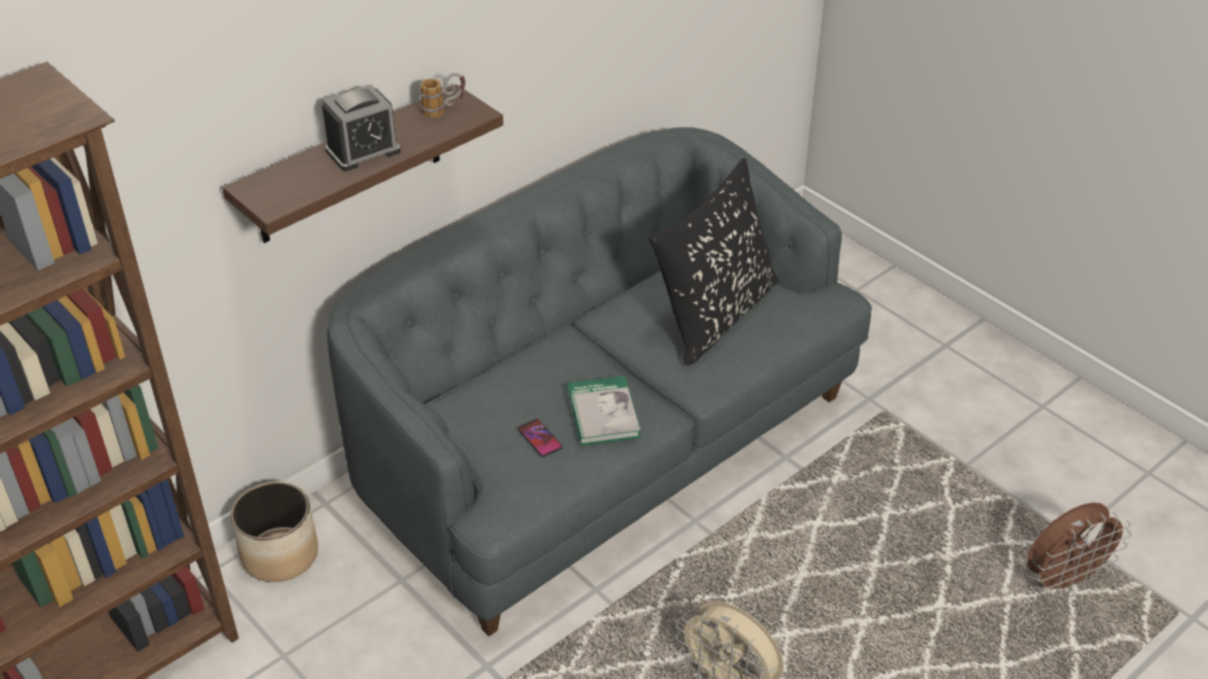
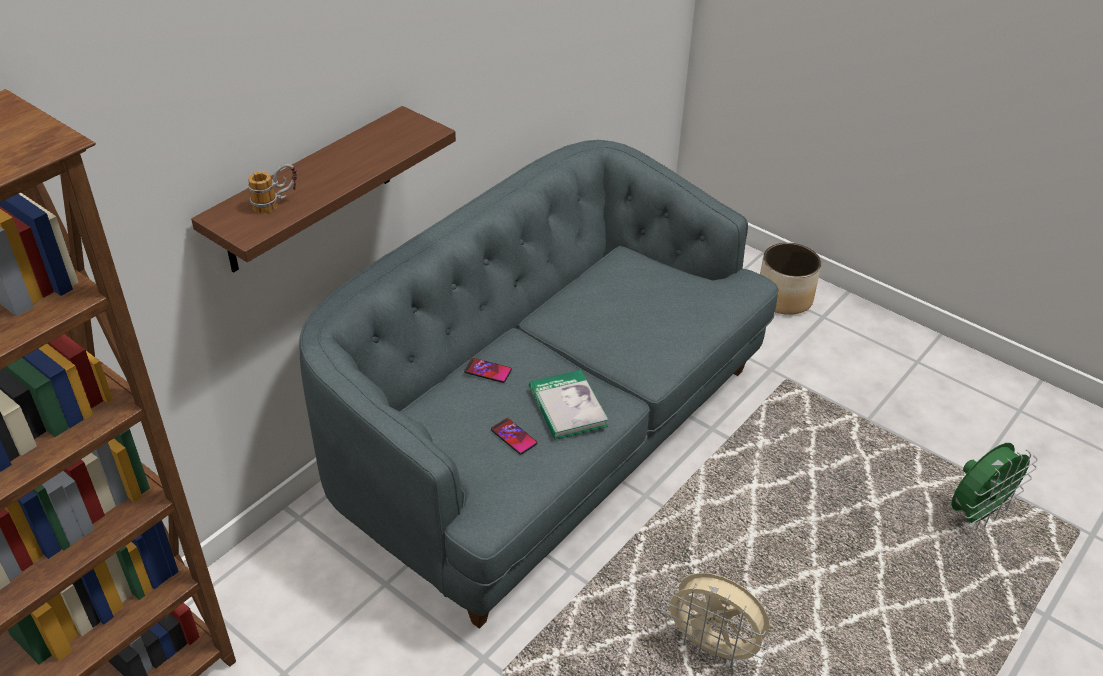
camera: 10 degrees left, 0 degrees up
planter [231,482,318,582] -> planter moved to [760,243,821,315]
alarm clock [322,84,401,171] -> none
mug [420,73,465,118] -> mug moved to [248,164,297,213]
black pillow [648,158,779,366] -> none
brown fan [1027,502,1131,597] -> green fan [951,443,1038,530]
none -> phone [464,358,512,383]

